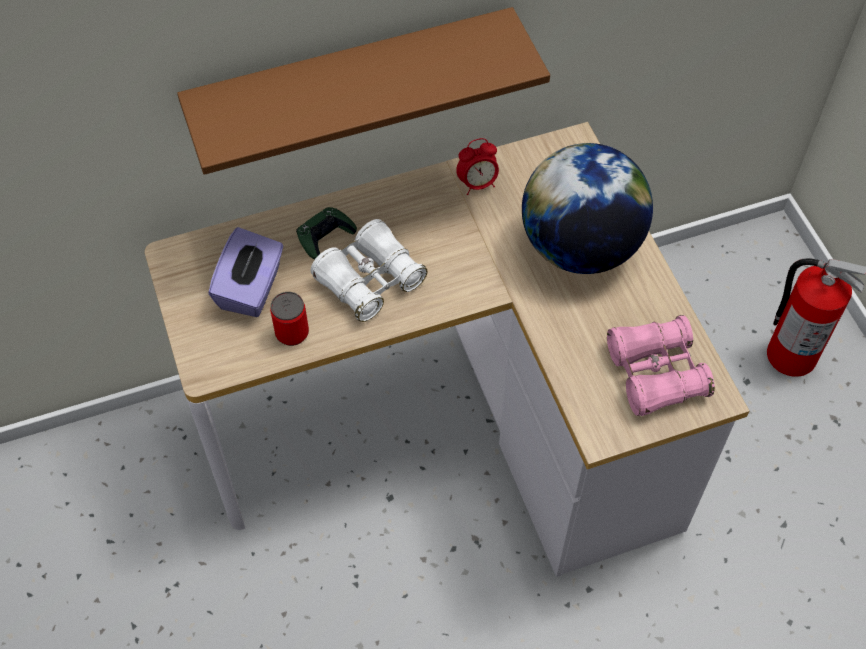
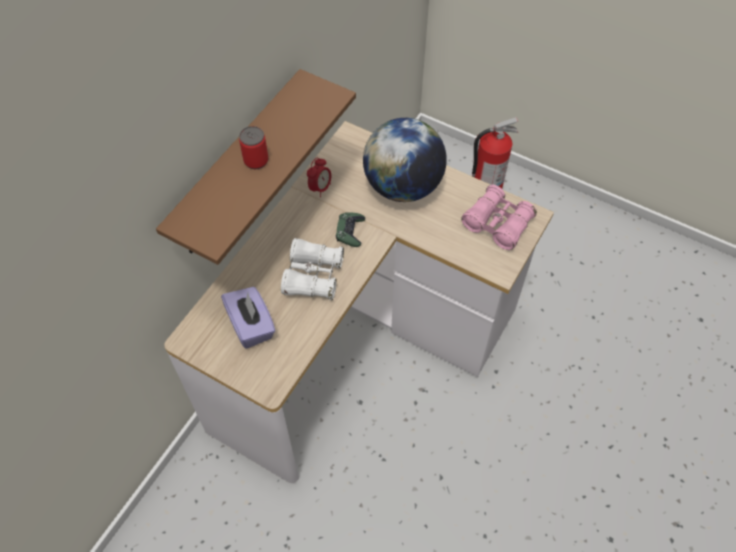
camera: 40 degrees left, 0 degrees up
can [270,292,309,346] -> can moved to [239,126,269,169]
green game controller [296,207,357,259] -> green game controller moved to [336,212,365,247]

